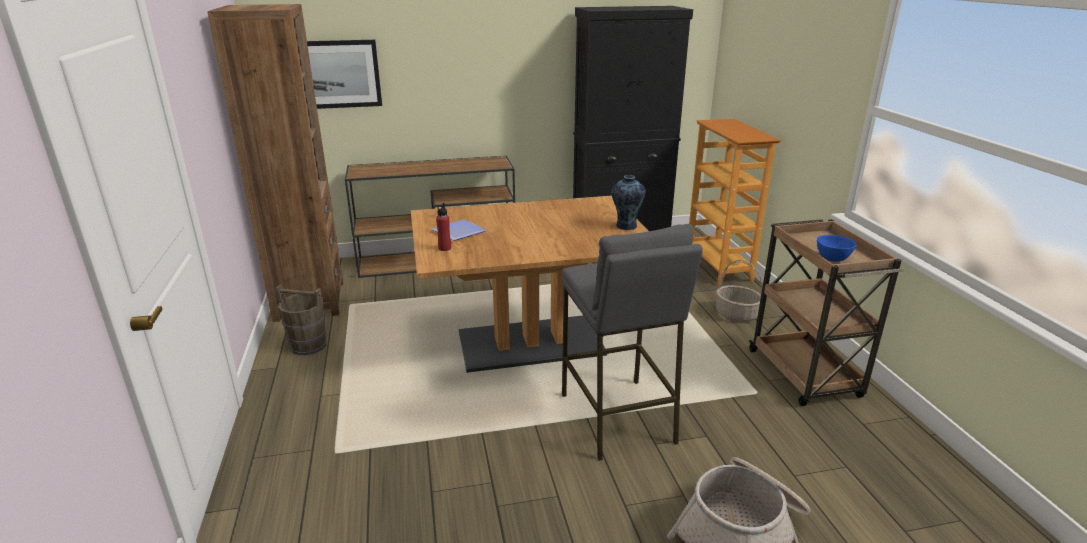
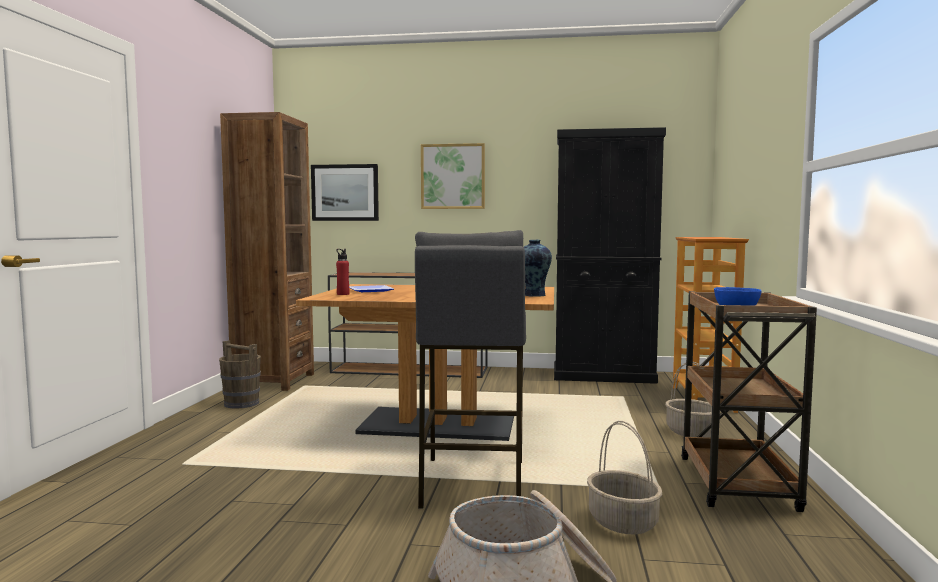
camera: 20 degrees right, 20 degrees down
none -> picture [421,143,485,209]
none -> basket [587,421,662,534]

